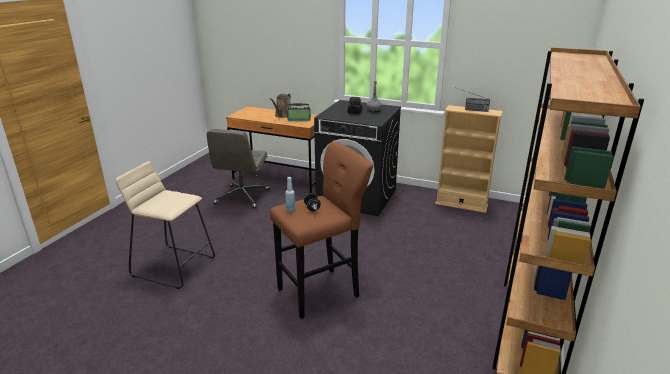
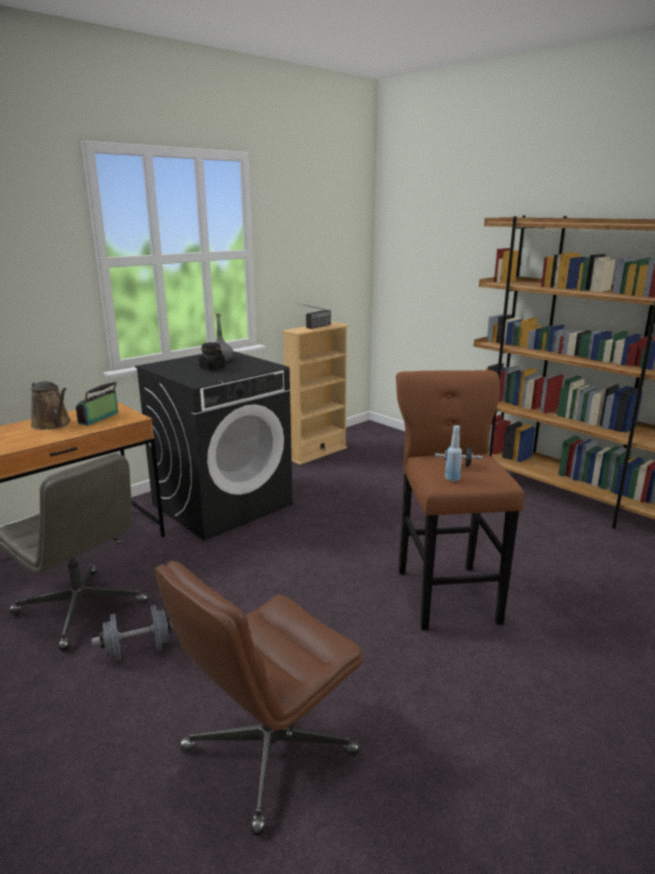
camera: 65 degrees left, 5 degrees down
beige stool [116,161,215,289] -> brown office chair [155,561,364,836]
none -> grey dumbbell [92,605,173,661]

